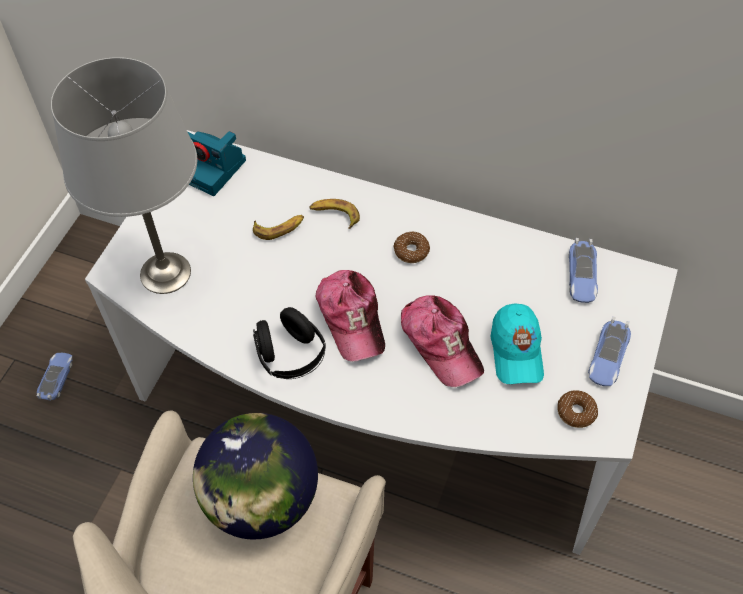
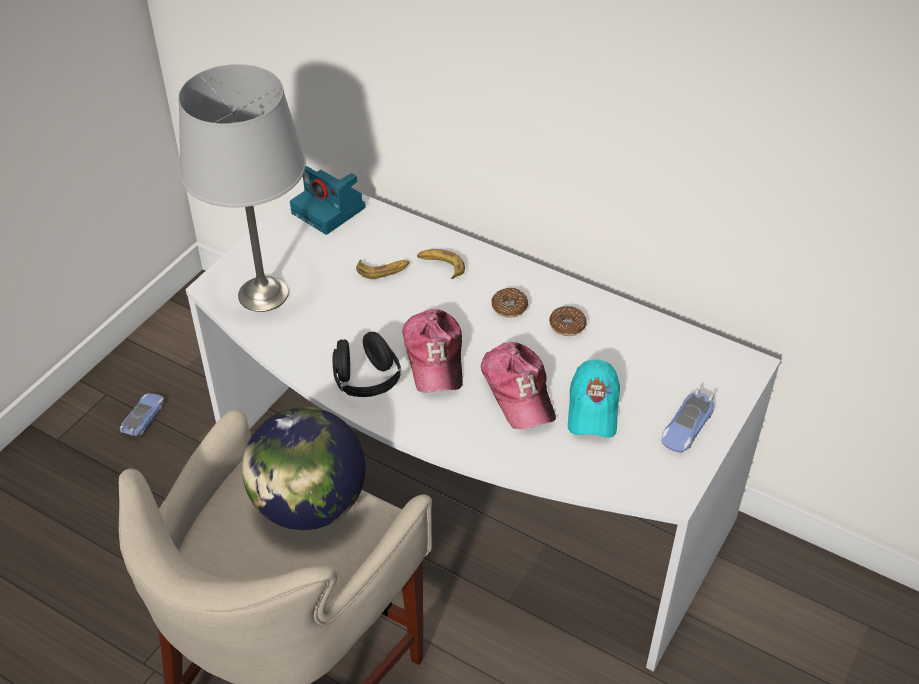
camera: 10 degrees right, 10 degrees down
donut [557,390,598,428] -> donut moved to [549,306,586,336]
toy car [569,238,598,303] -> none

